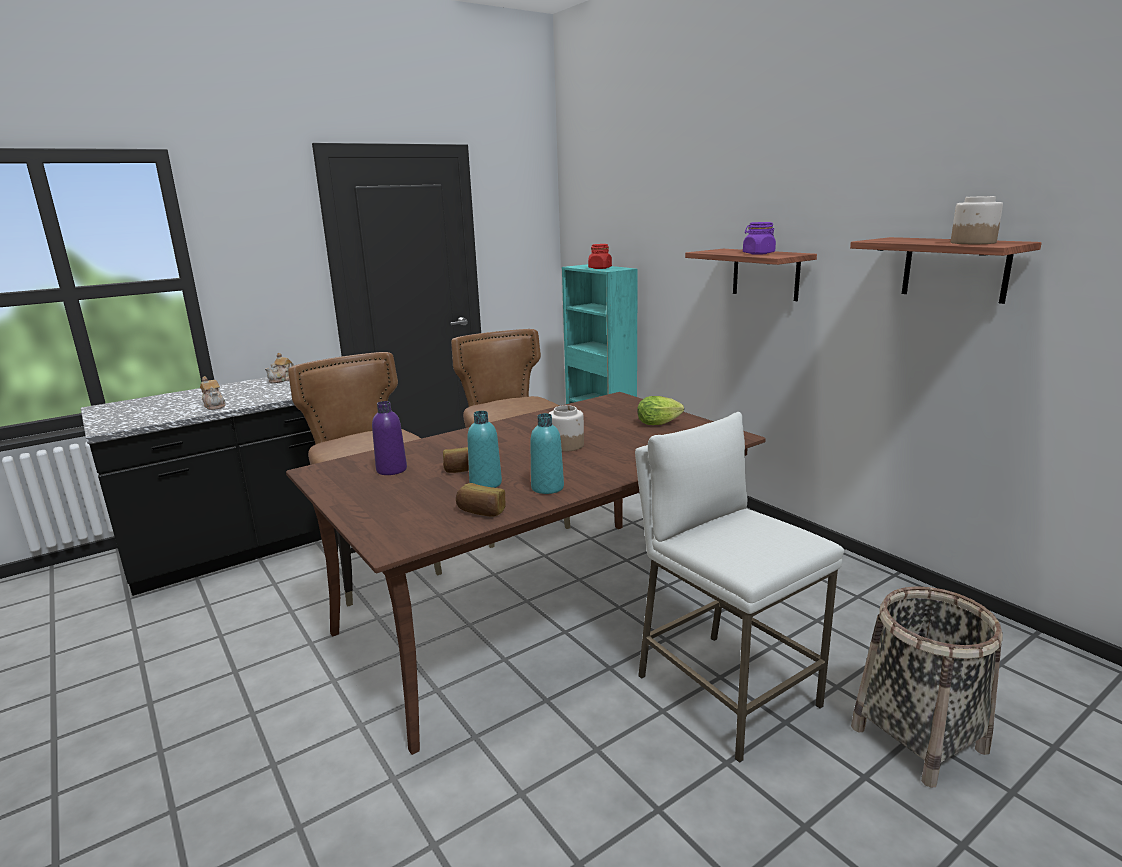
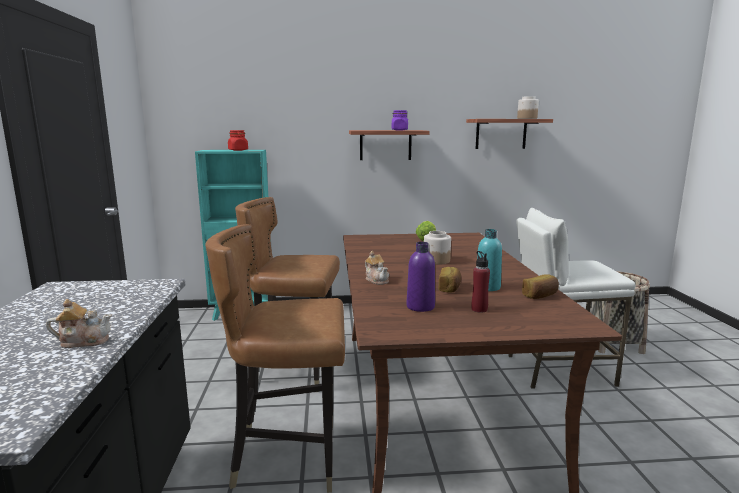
camera: 60 degrees left, 5 degrees down
teapot [265,353,294,383] -> teapot moved to [365,251,389,285]
turquoise bottle [530,413,564,494] -> none
none -> red bottle [471,251,490,313]

